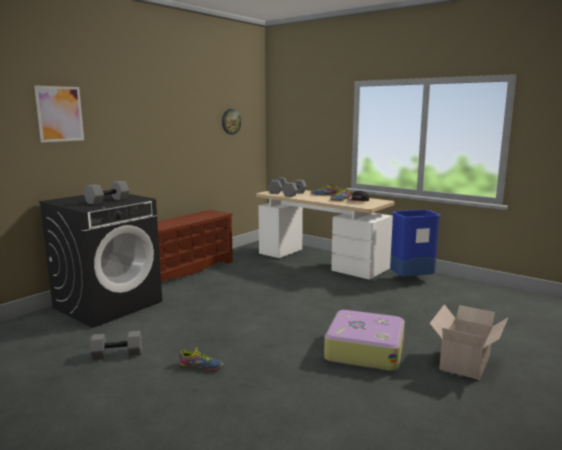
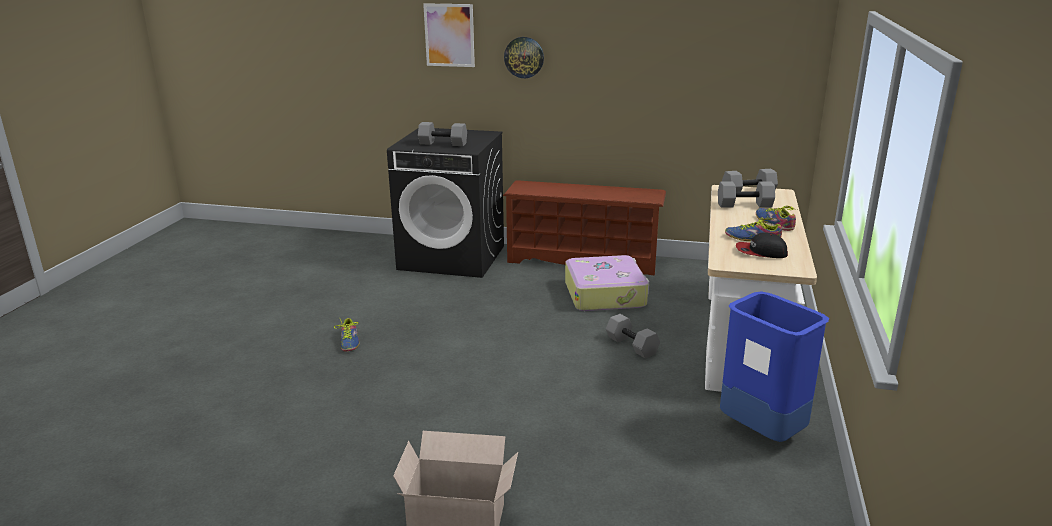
camera: 65 degrees right, 10 degrees up
grey dumbbell [90,331,142,359] -> grey dumbbell moved to [606,314,660,359]
wall clock [222,109,241,135] -> wall clock moved to [504,37,544,78]
suitcase [324,310,405,371] -> suitcase moved to [565,255,649,311]

